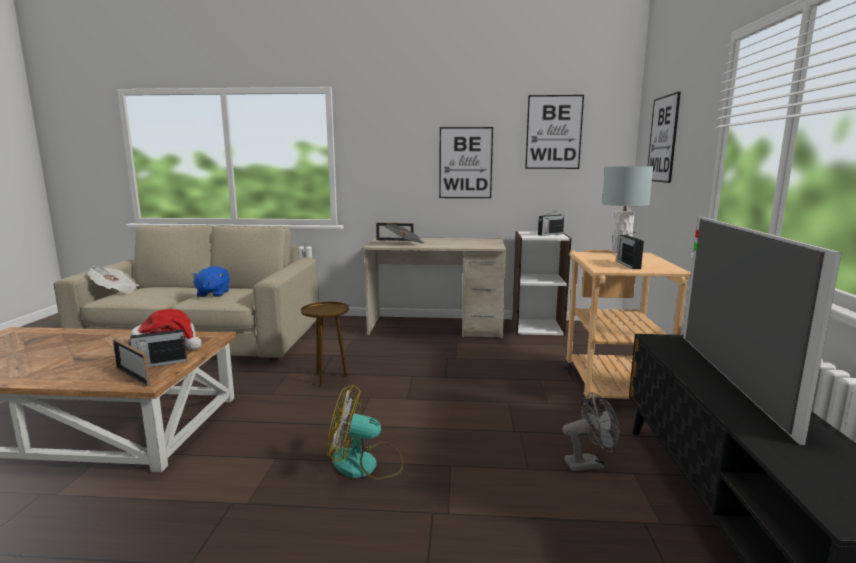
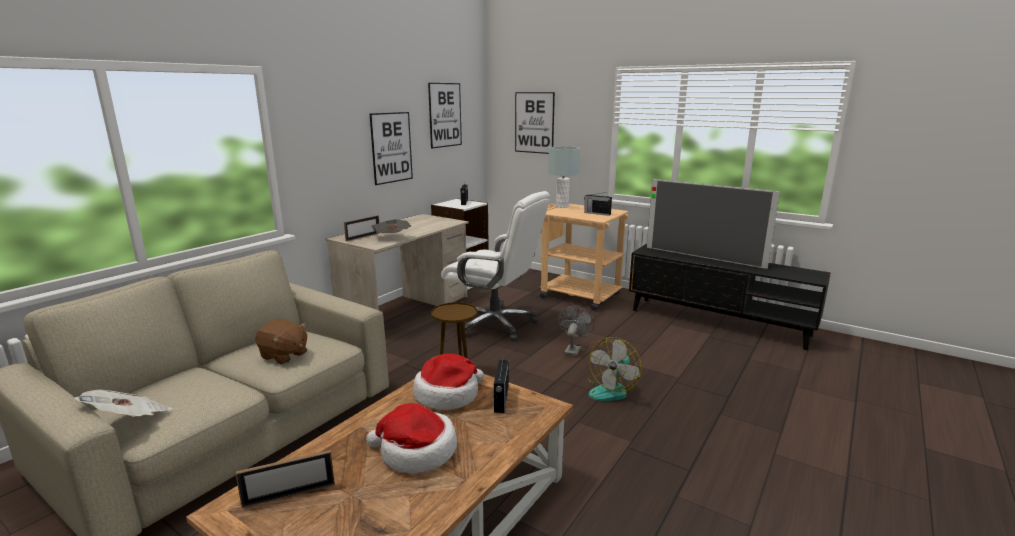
camera: 60 degrees left, 5 degrees up
picture frame [113,339,151,387] -> picture frame moved to [235,450,335,508]
blue plush toy [191,266,230,297] -> brown plush toy [255,320,307,364]
grey fan [562,392,620,471] -> grey fan moved to [558,306,594,356]
none -> hat [366,403,457,473]
none -> white office chair [441,191,550,341]

